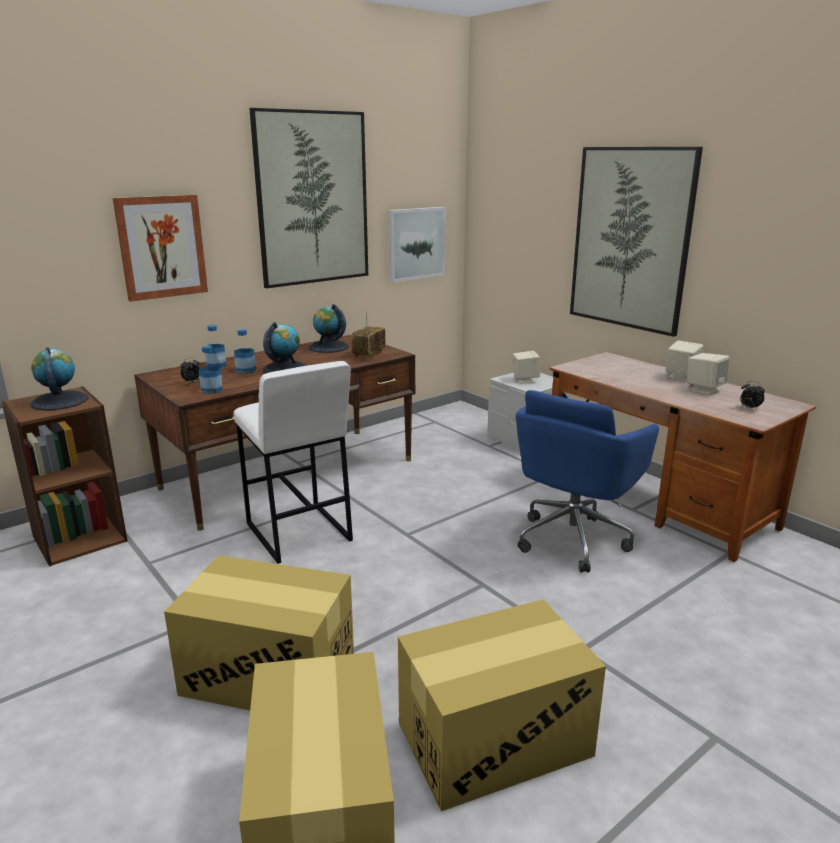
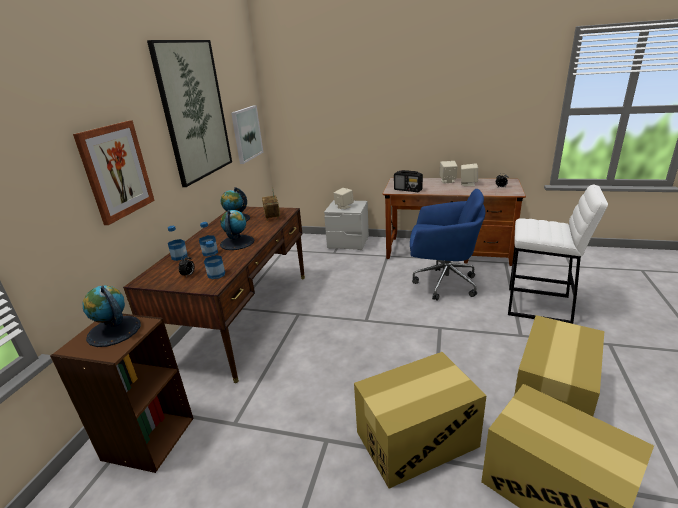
camera: 35 degrees left, 5 degrees up
white stool [234,361,353,564] -> white stool moved to [508,184,608,324]
blue office chair [516,390,659,572] -> blue office chair turned 75 degrees counterclockwise [410,189,485,301]
picture [570,147,703,337] -> none
none -> radio [394,170,423,192]

